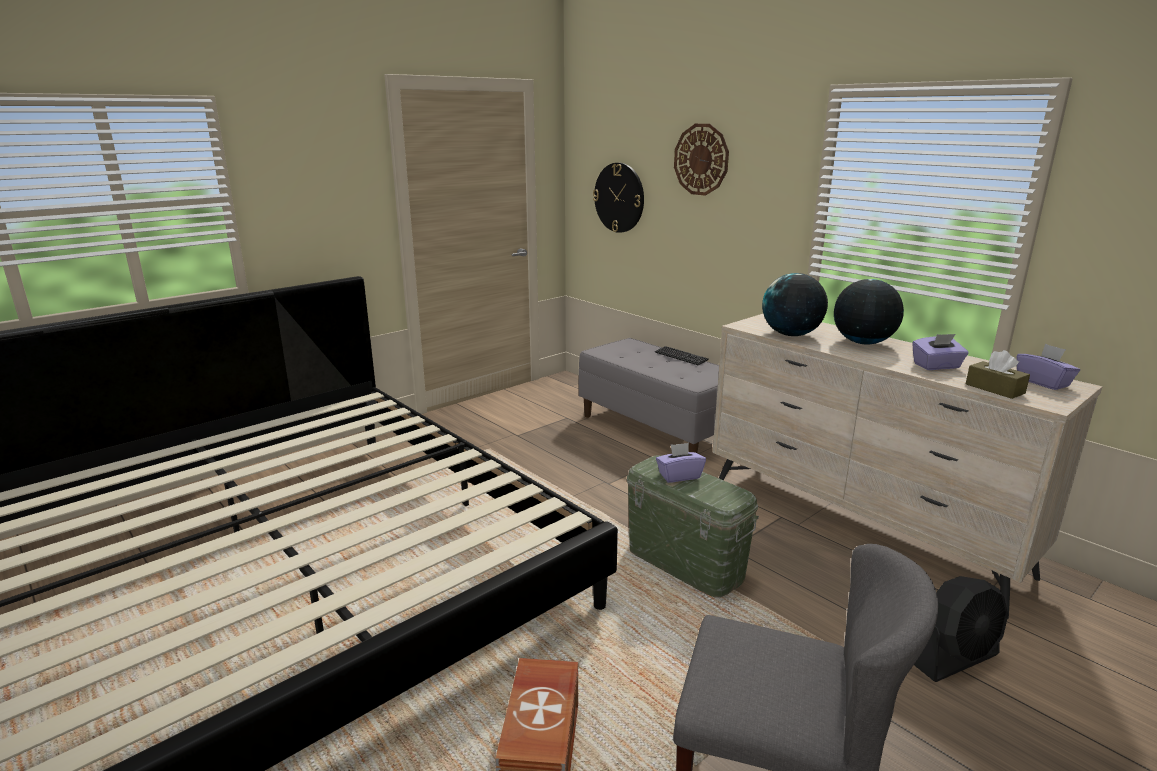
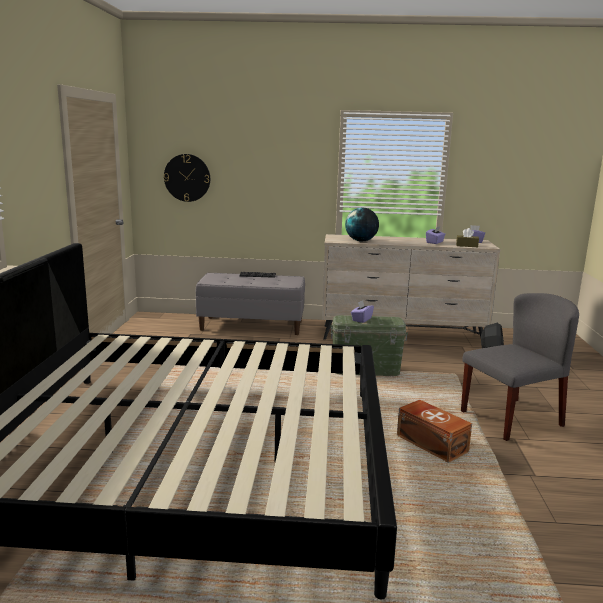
camera: 45 degrees left, 5 degrees down
wall clock [674,124,729,196] -> none
globe [834,279,904,344] -> none

